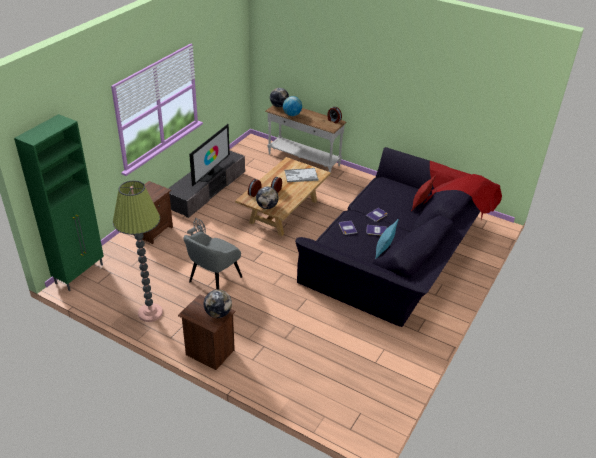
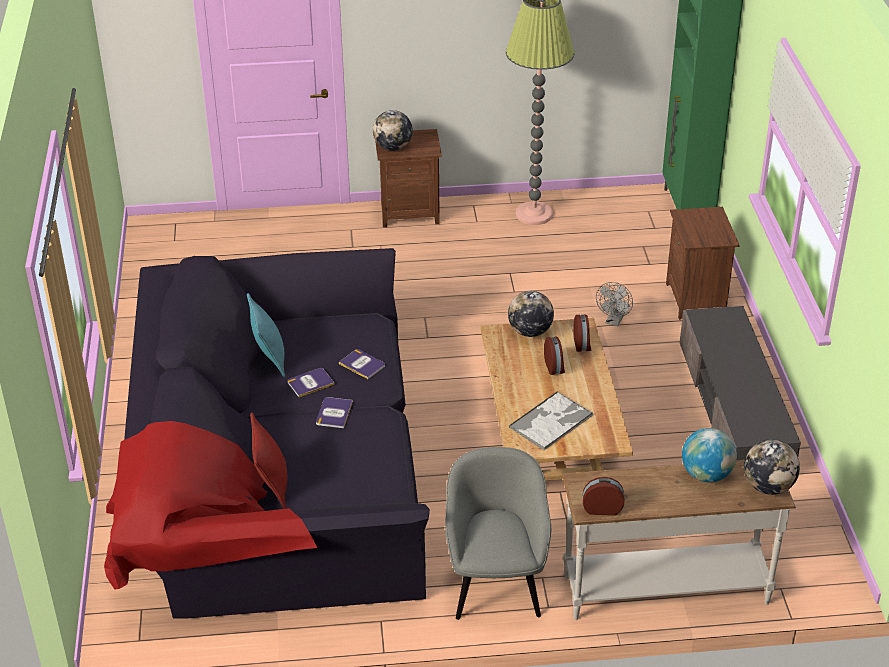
camera: 145 degrees right, 0 degrees up
grey armchair [184,231,242,290] -> grey armchair moved to [445,447,551,620]
television [189,124,230,186] -> none

